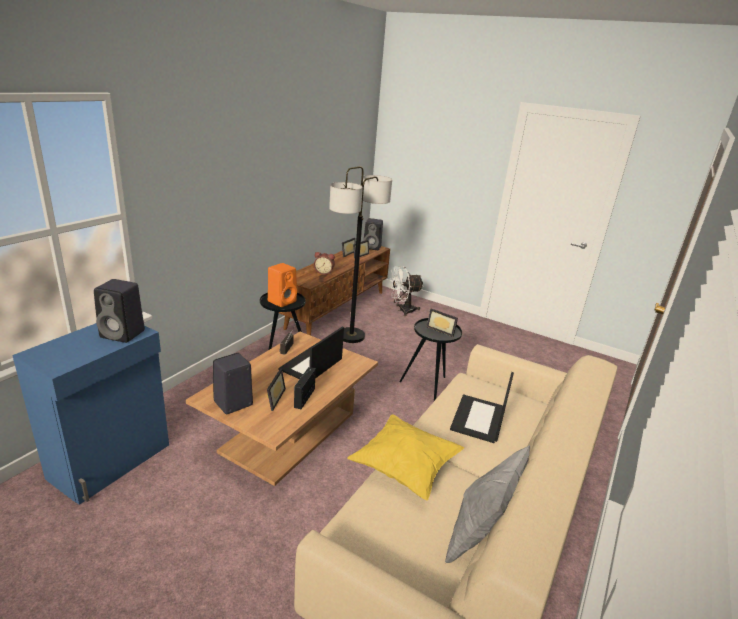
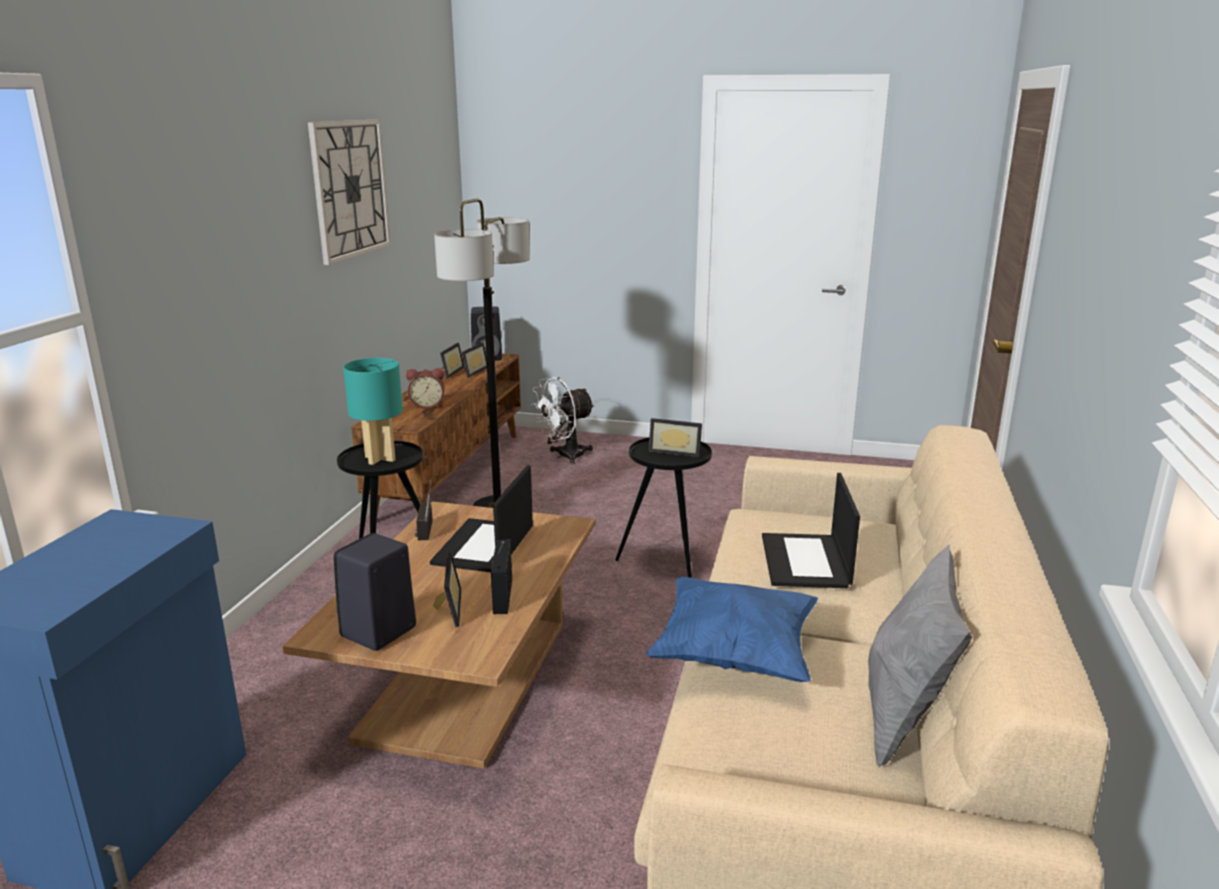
camera: 15 degrees left, 5 degrees down
black speaker [94,279,145,343] -> none
orange speaker [268,263,297,307] -> turquoise table lamp [343,358,403,465]
yellow pillow [347,414,464,501] -> blue pillow [646,577,818,682]
none -> wall clock [308,119,391,265]

